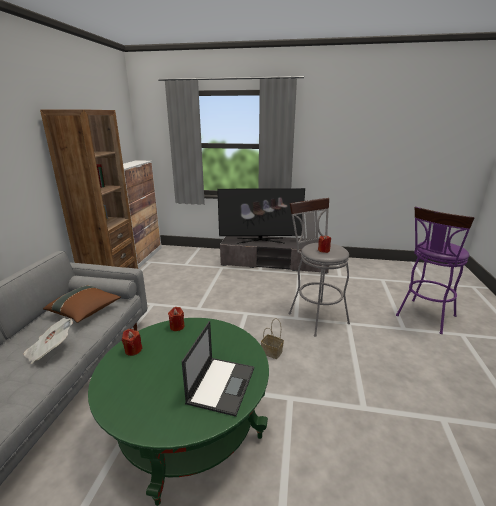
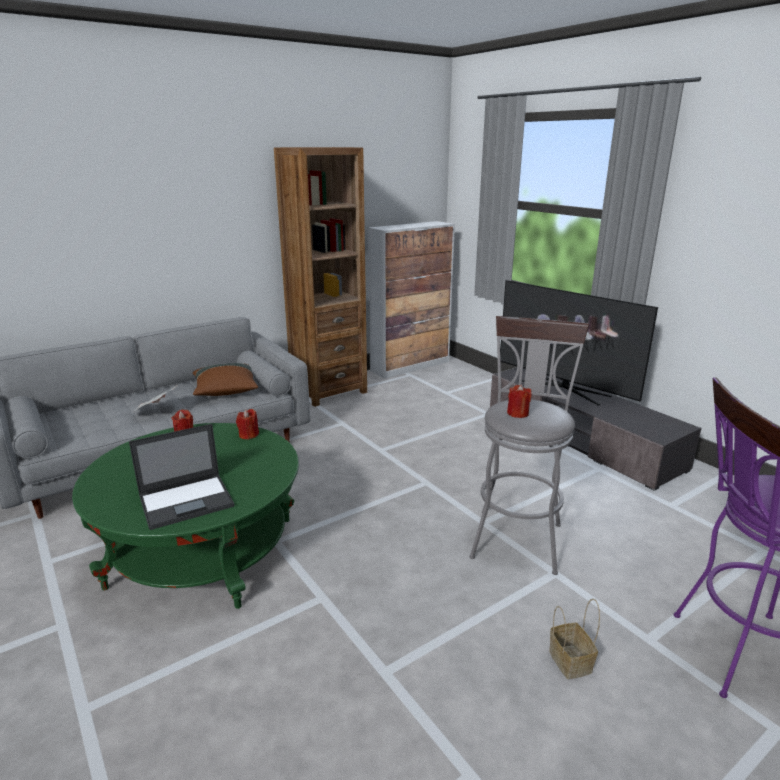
camera: 45 degrees right, 0 degrees up
basket [261,318,284,359] -> basket moved to [549,599,600,679]

